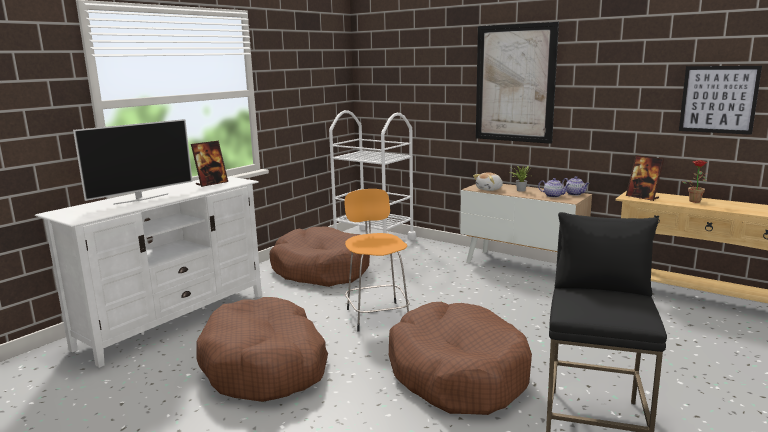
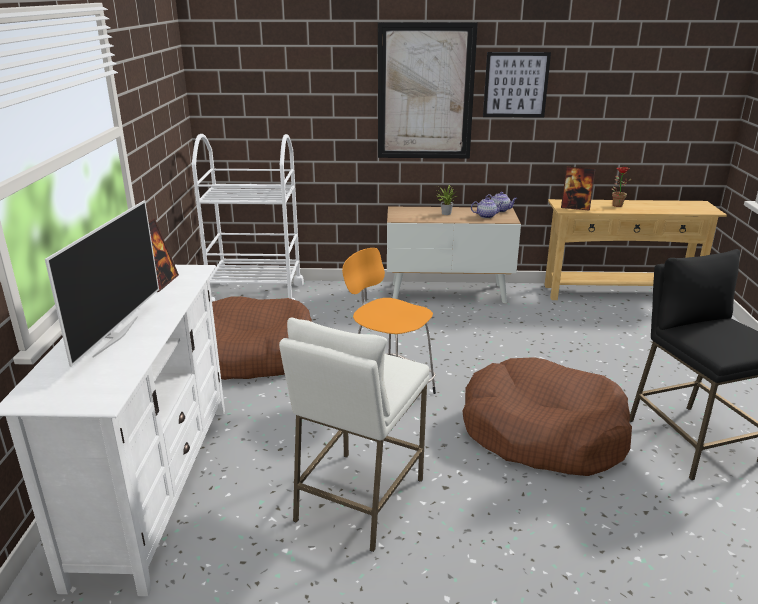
camera: 35 degrees left, 10 degrees up
brown dog bed [196,297,328,402] -> white stool [279,318,430,552]
plush toy [473,172,503,191] -> none
picture [679,66,762,135] -> picture moved to [483,52,551,117]

